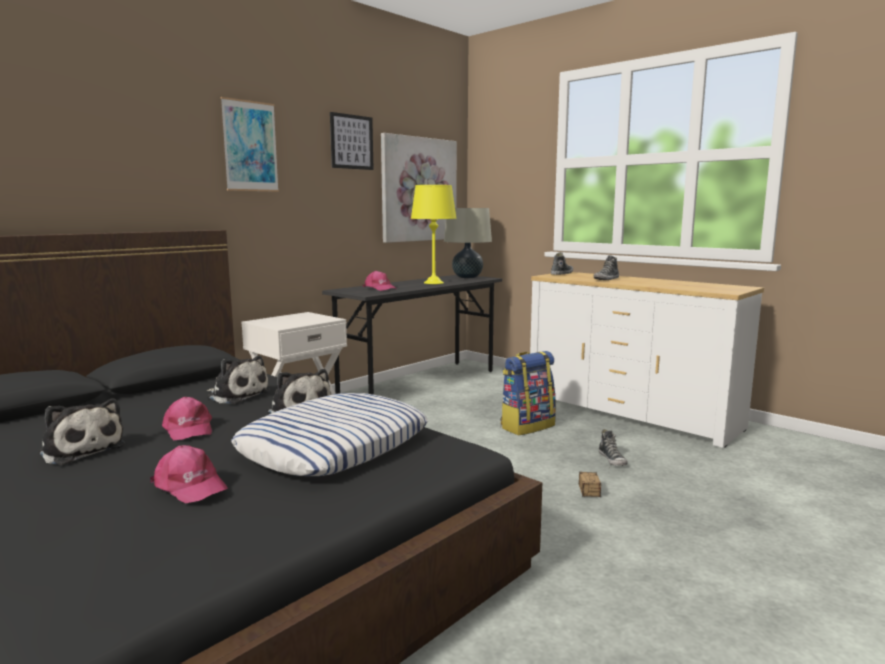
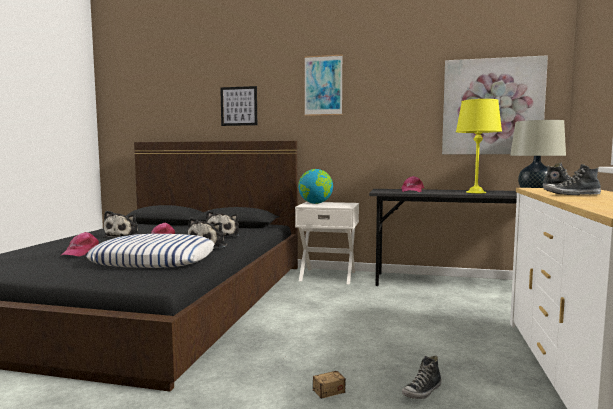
camera: 60 degrees right, 5 degrees down
picture [330,112,374,170] -> picture moved to [220,86,257,126]
backpack [500,351,556,435] -> none
none -> globe [298,169,333,204]

